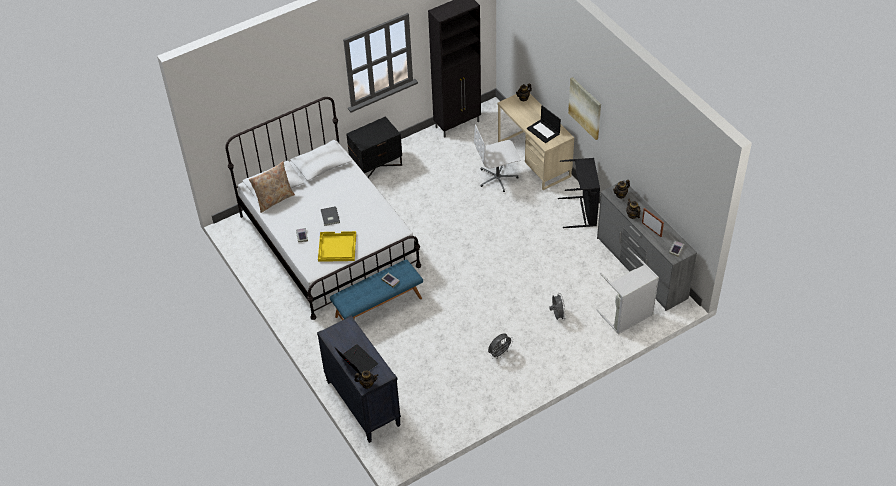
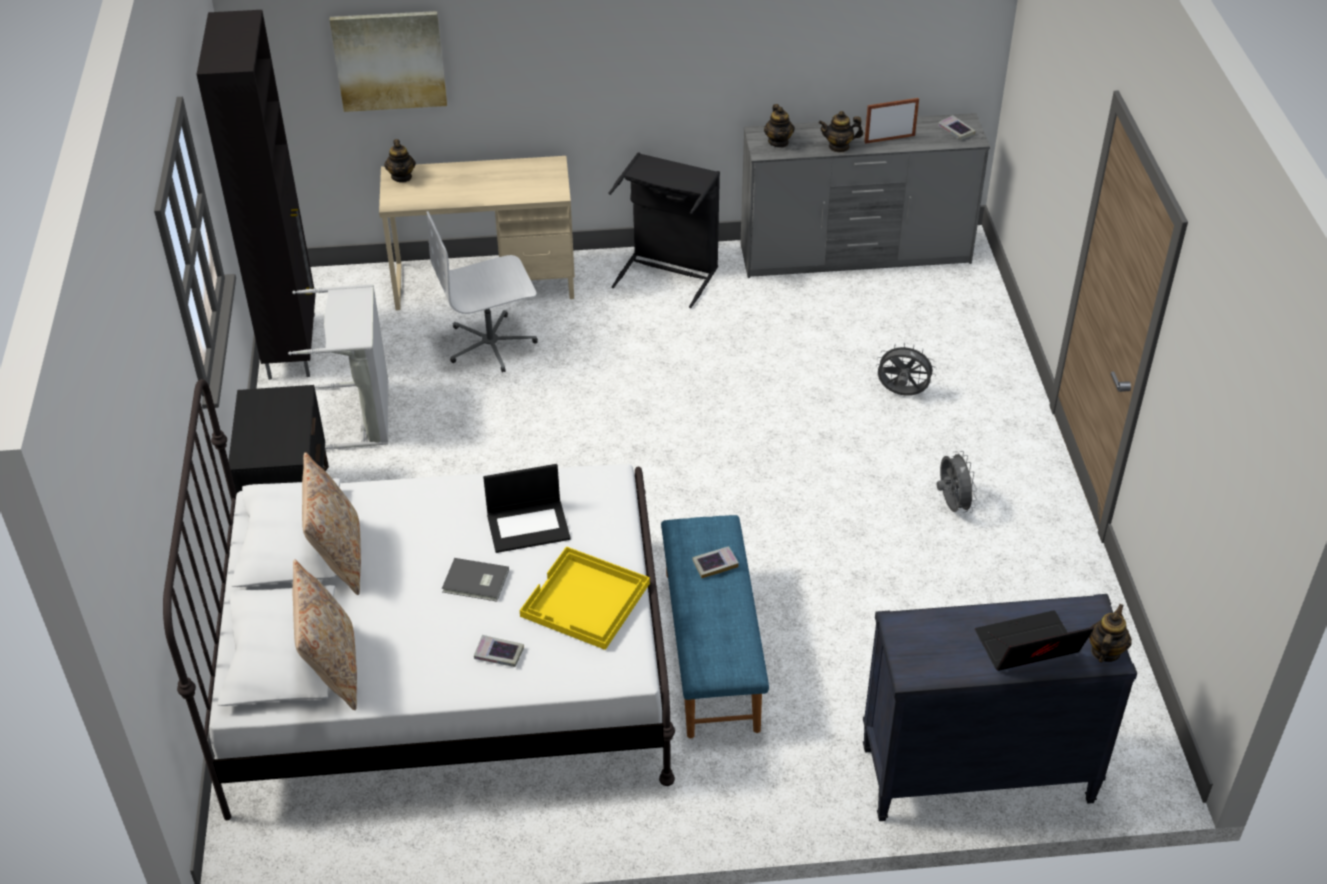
camera: 65 degrees left, 5 degrees down
white office chair [474,124,521,192] -> white office chair turned 60 degrees clockwise [427,211,538,372]
laptop [527,106,561,143] -> laptop moved to [483,464,571,553]
picture [568,77,601,140] -> picture moved to [330,11,447,112]
grey laundry basket [597,254,659,334] -> grey laundry basket moved to [288,284,389,450]
none -> beige pillow [302,452,361,595]

